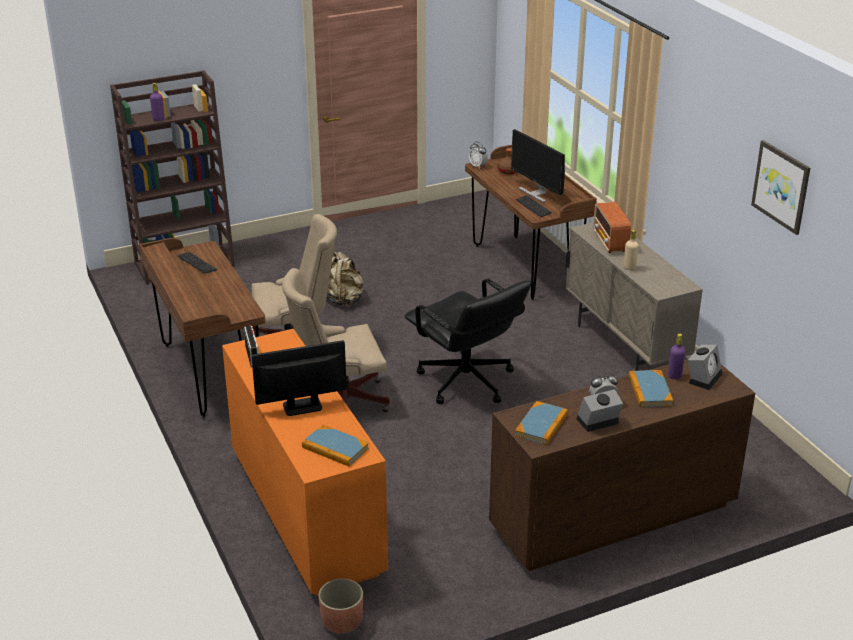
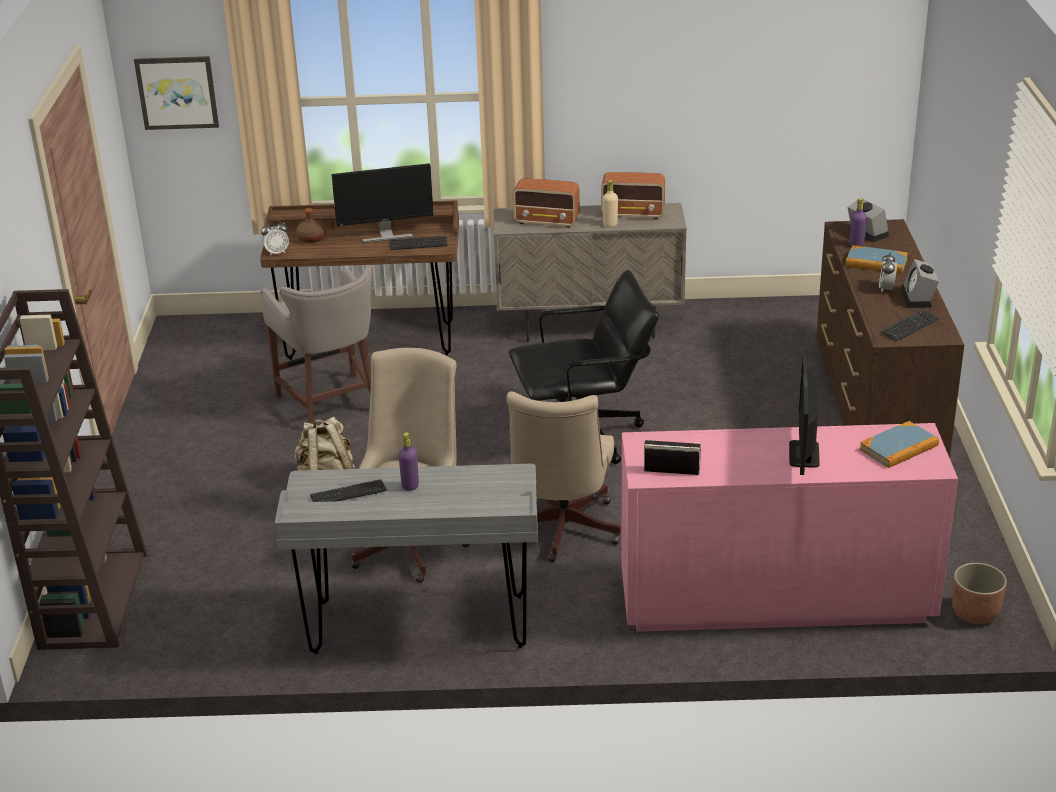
camera: 65 degrees left, 0 degrees up
brown desk [139,238,265,417] -> grey desk [275,464,538,654]
purple bottle [150,83,164,121] -> purple bottle moved to [398,432,419,491]
orange dresser [222,329,388,596] -> pink dresser [621,423,958,632]
book [515,401,568,445] -> keyboard [881,310,939,341]
picture [751,140,810,235] -> picture moved to [134,56,219,130]
none -> grey stool [261,265,372,424]
none -> radio [601,172,665,219]

